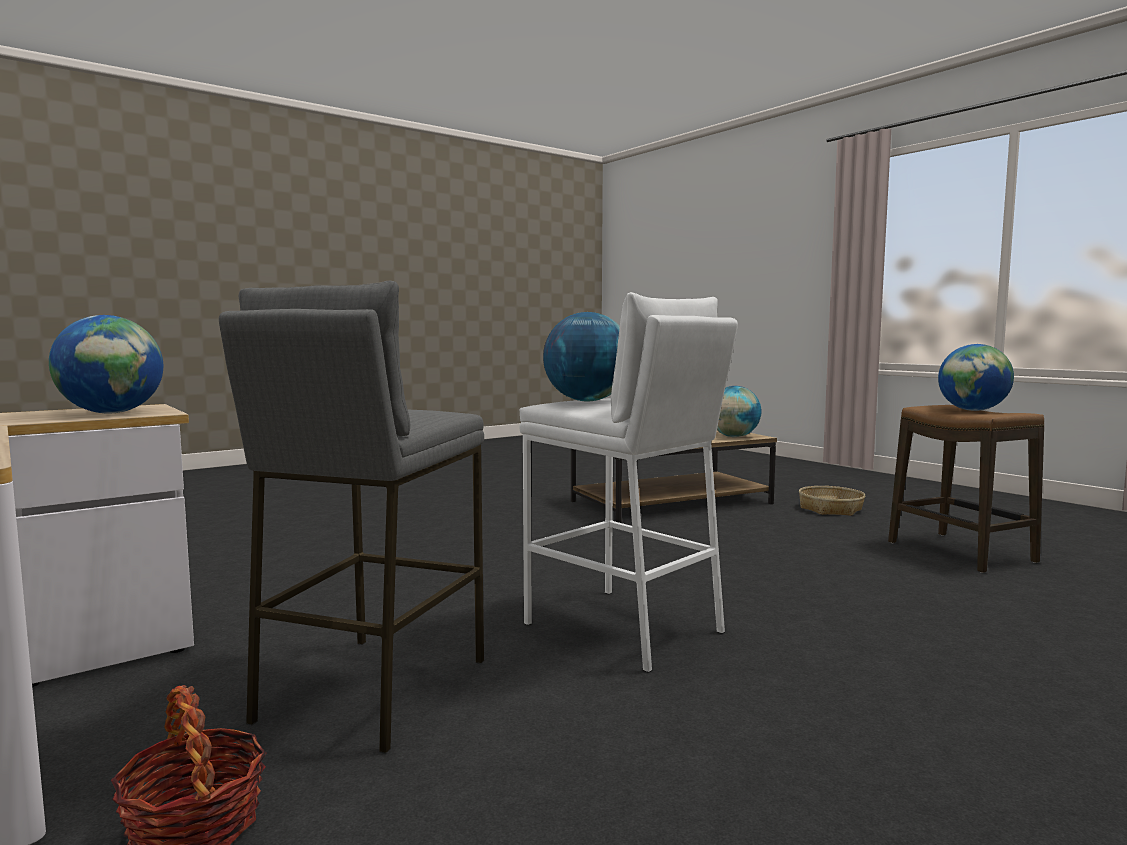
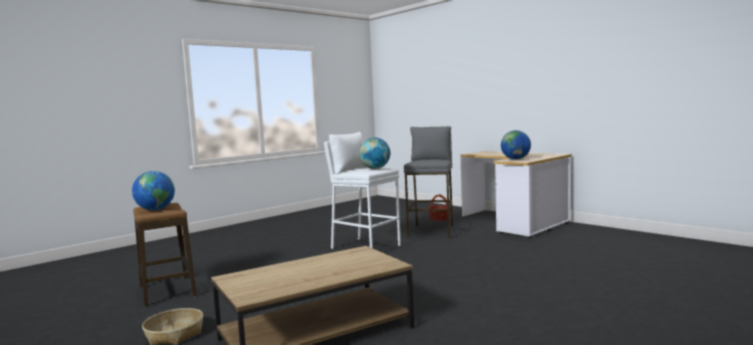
camera: 175 degrees right, 0 degrees up
globe [717,386,761,437] -> none

